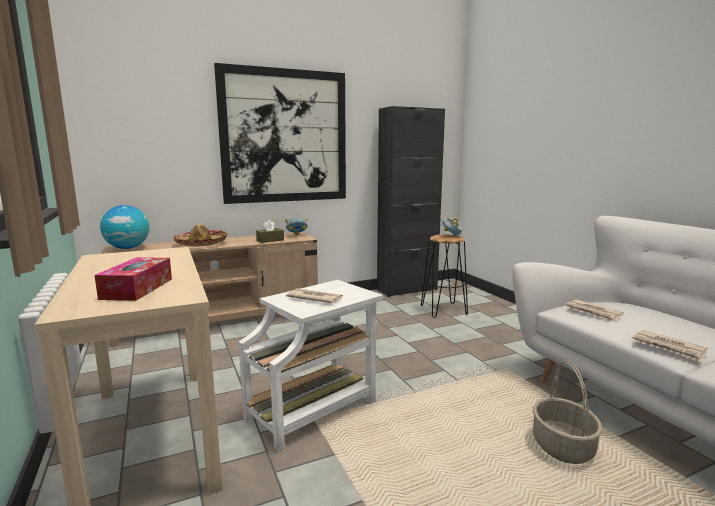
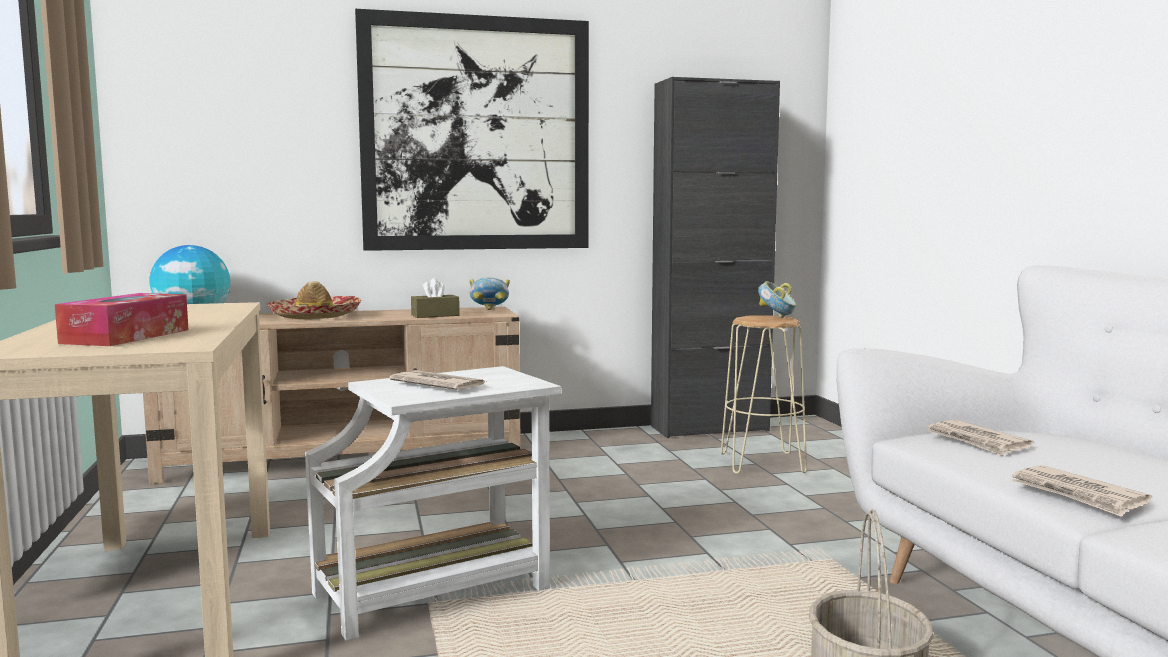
camera: 10 degrees right, 5 degrees down
black stool [421,234,468,318] -> beige stool [721,315,807,474]

